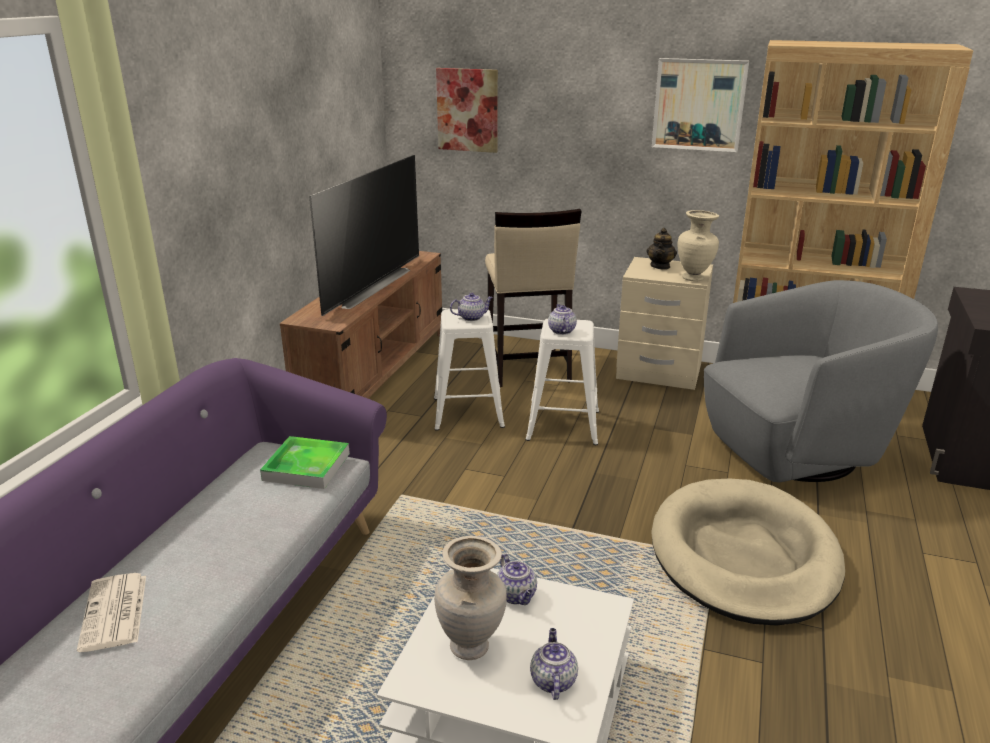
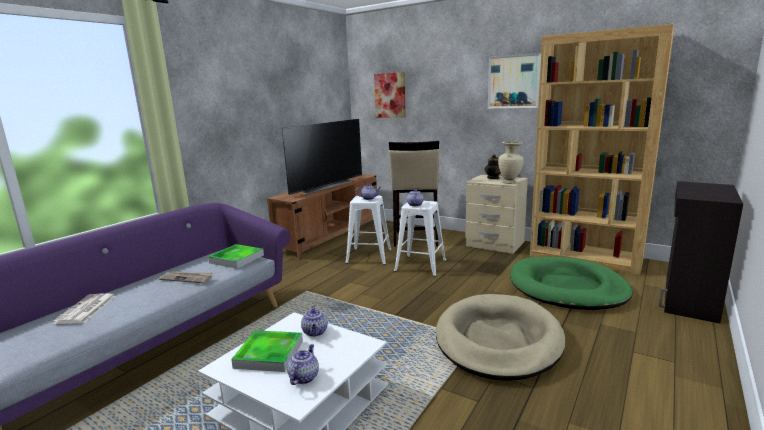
camera: 15 degrees right, 10 degrees down
beige vase [434,536,507,660] -> tray [231,330,303,372]
grey armchair [704,280,938,482] -> green dog bed [510,257,632,310]
none -> newspaper [159,271,213,283]

